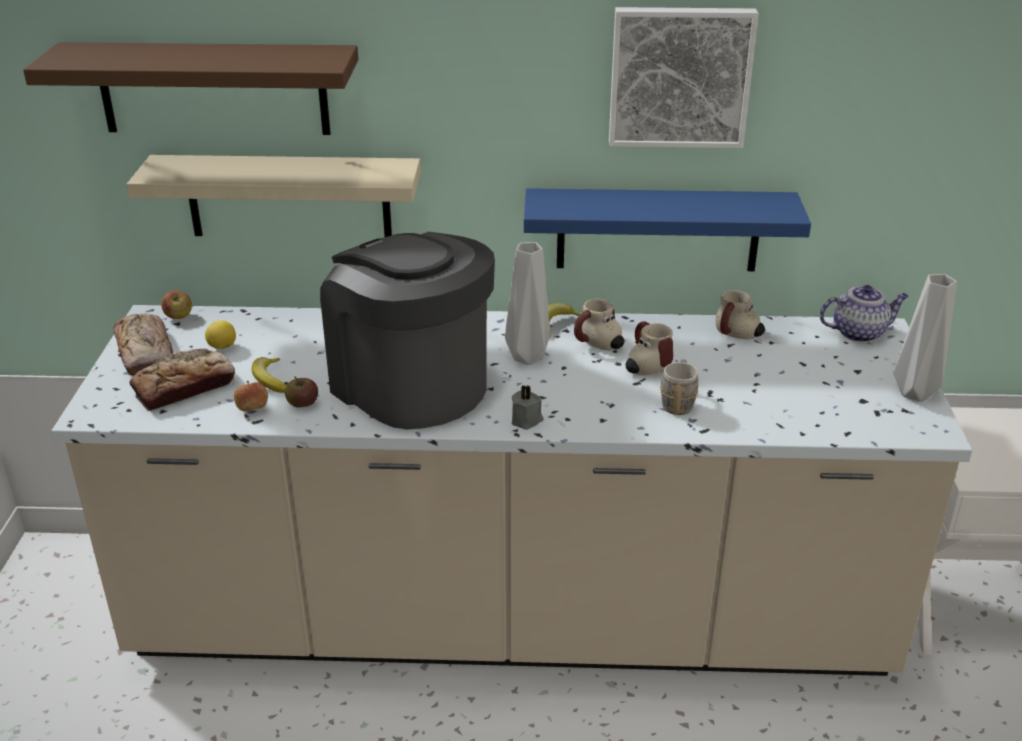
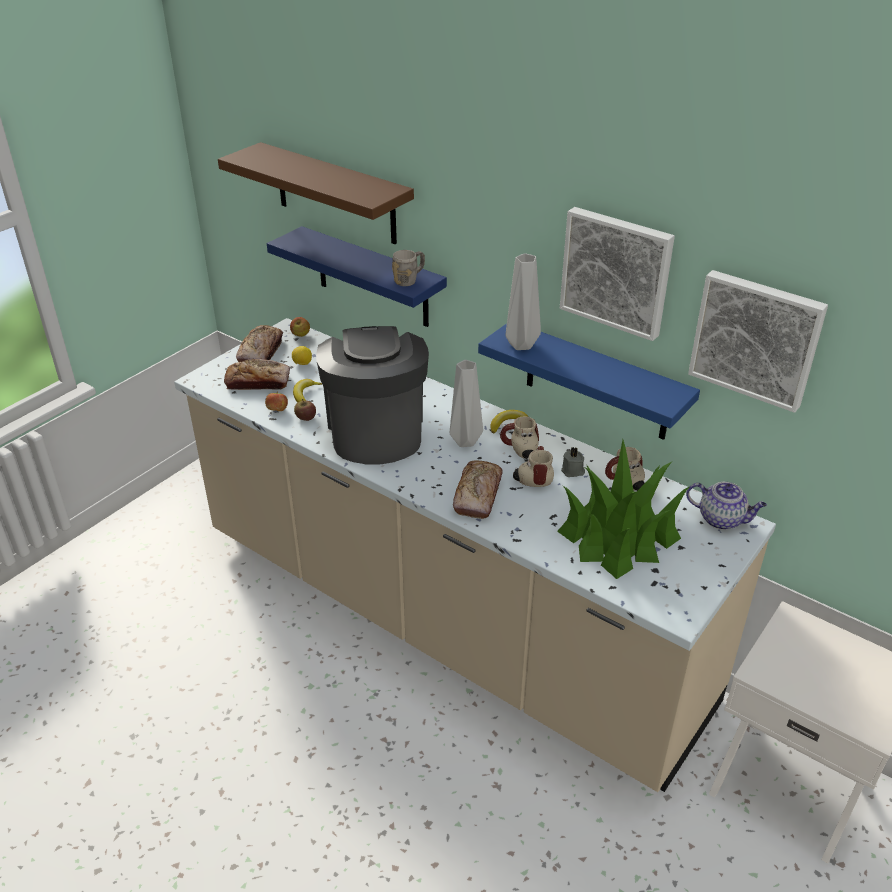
camera: 35 degrees right, 5 degrees up
beige shelf [127,155,421,237] -> blue shelf [267,226,447,327]
grey candle [512,385,543,430] -> grey candle moved to [561,447,585,477]
grey mug [660,359,698,415] -> grey mug moved to [392,250,425,286]
grey vase [894,274,957,402] -> grey vase moved to [506,253,541,350]
none -> bread [453,460,503,519]
none -> potted plant [557,440,689,579]
none -> picture [688,270,828,413]

